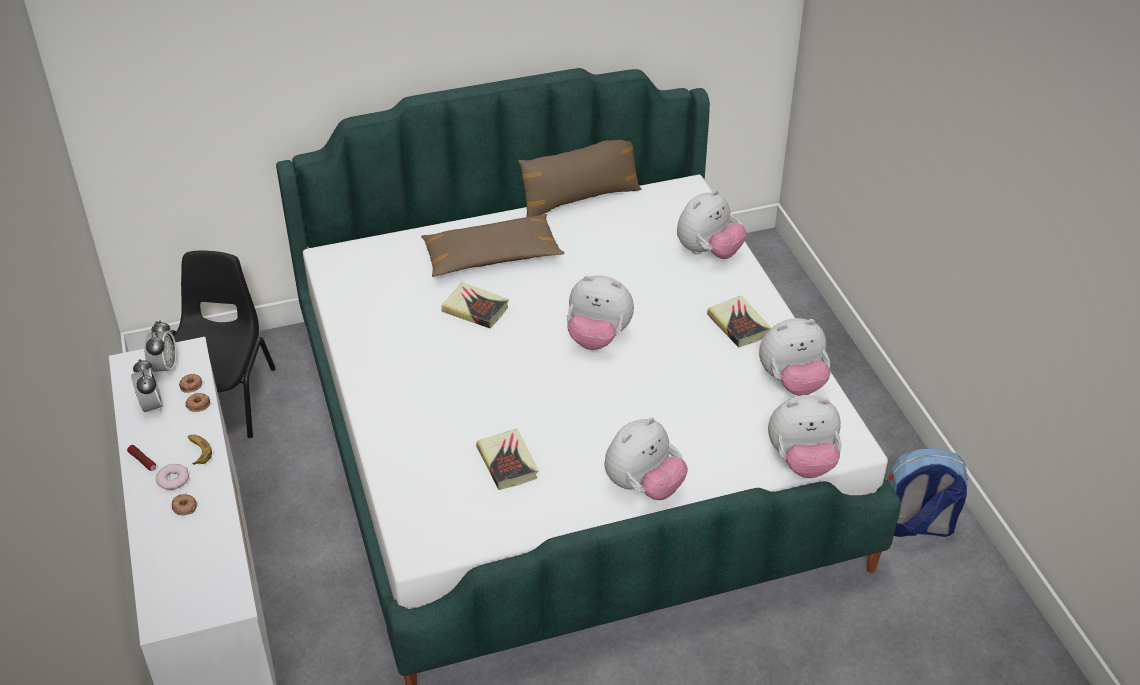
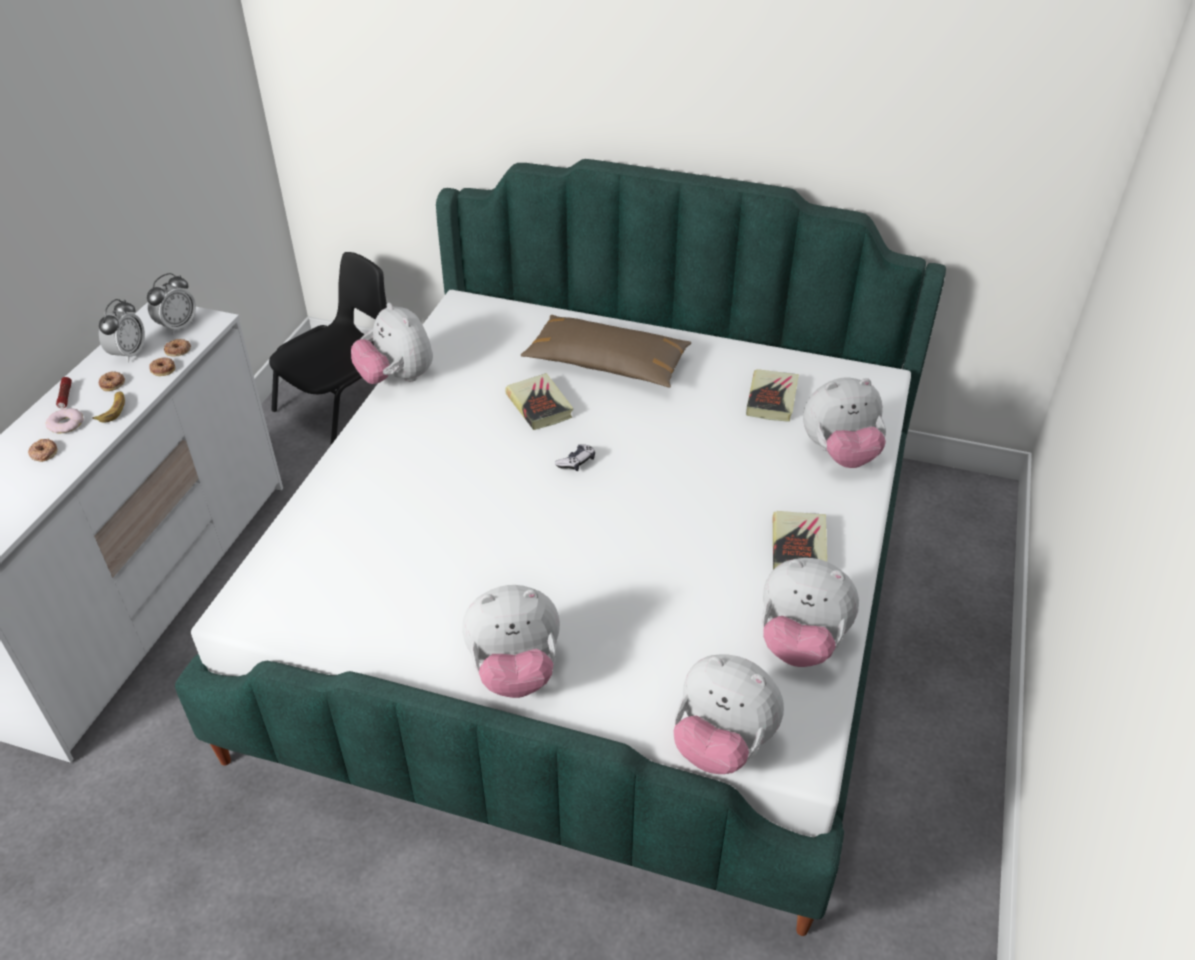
camera: 35 degrees right, 0 degrees up
book [476,429,539,490] -> book moved to [746,369,799,422]
brown pillow [518,140,641,217] -> none
plush toy [567,275,634,350] -> plush toy moved to [351,303,433,384]
backpack [887,448,968,537] -> none
none -> donut [99,371,125,391]
none -> game controller [555,444,595,471]

